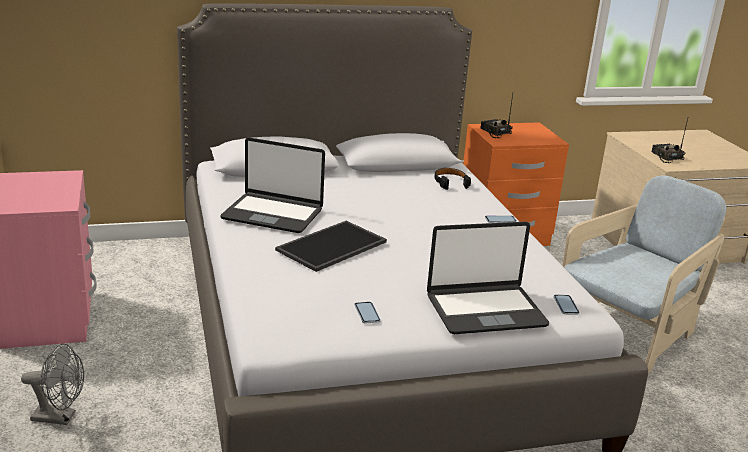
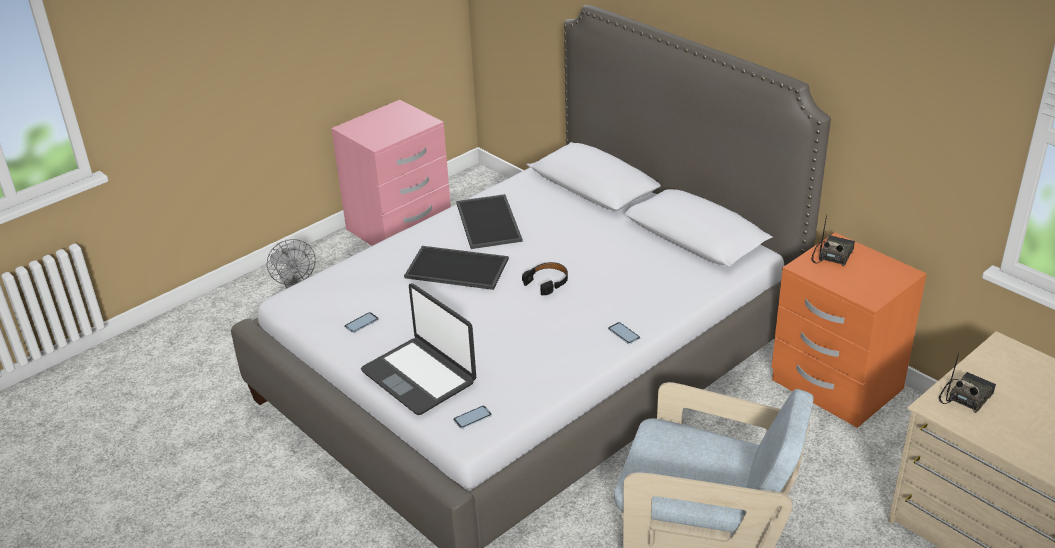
camera: 65 degrees right, 10 degrees up
laptop [220,138,325,233] -> tray [456,194,523,249]
black headphones [434,168,471,190] -> black headphones moved to [522,262,568,296]

